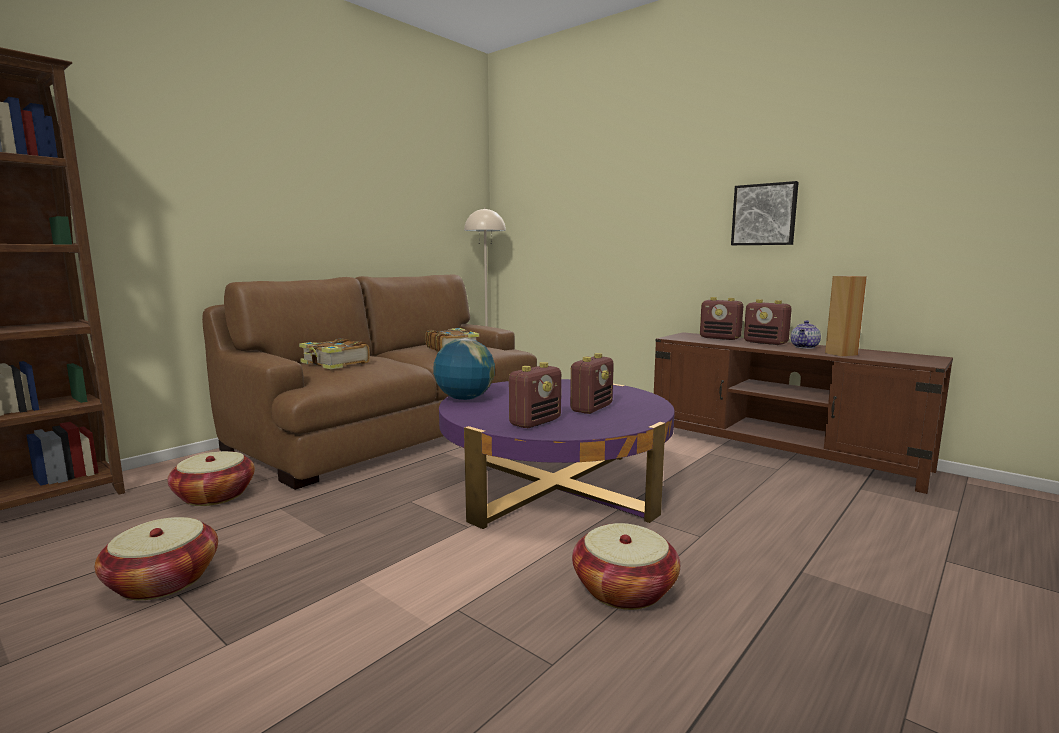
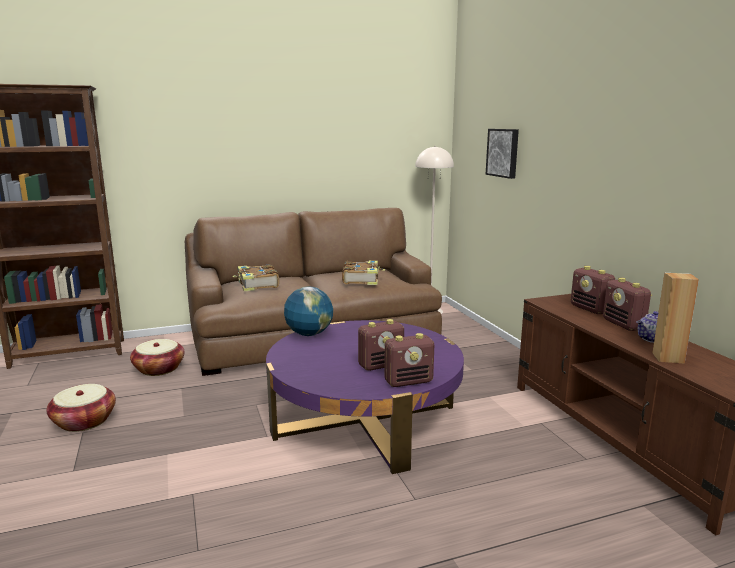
camera: 30 degrees right, 5 degrees up
radio [509,362,561,428] -> radio moved to [384,333,434,387]
basket [572,523,680,610] -> none
picture [731,181,799,245] -> picture moved to [486,129,519,179]

